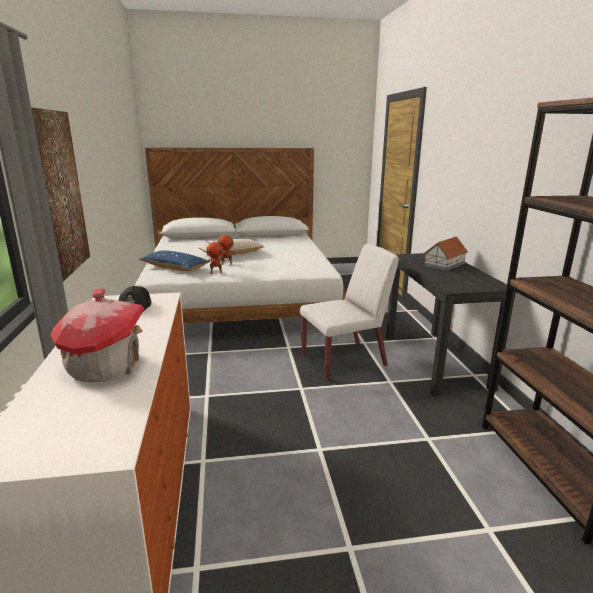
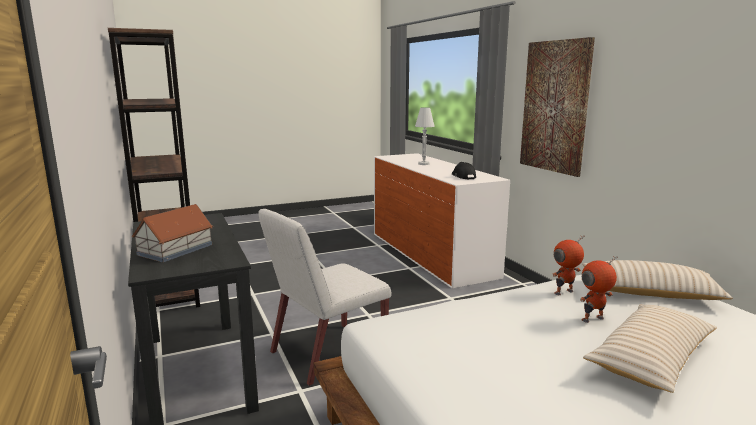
camera: 165 degrees right, 5 degrees down
toy house [50,289,144,382] -> white table lamp [415,107,435,165]
blue pillow [139,250,210,271] -> beige pillow [583,260,733,300]

